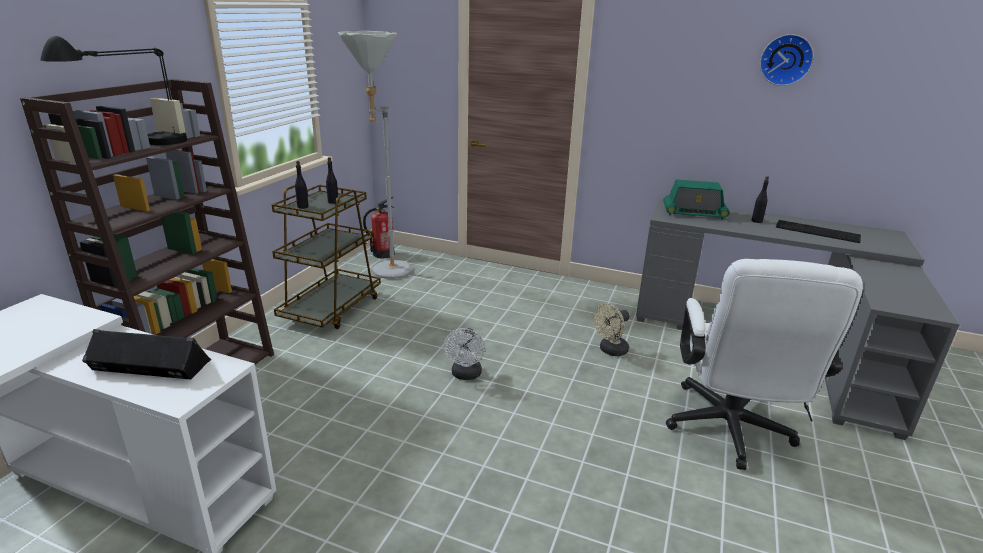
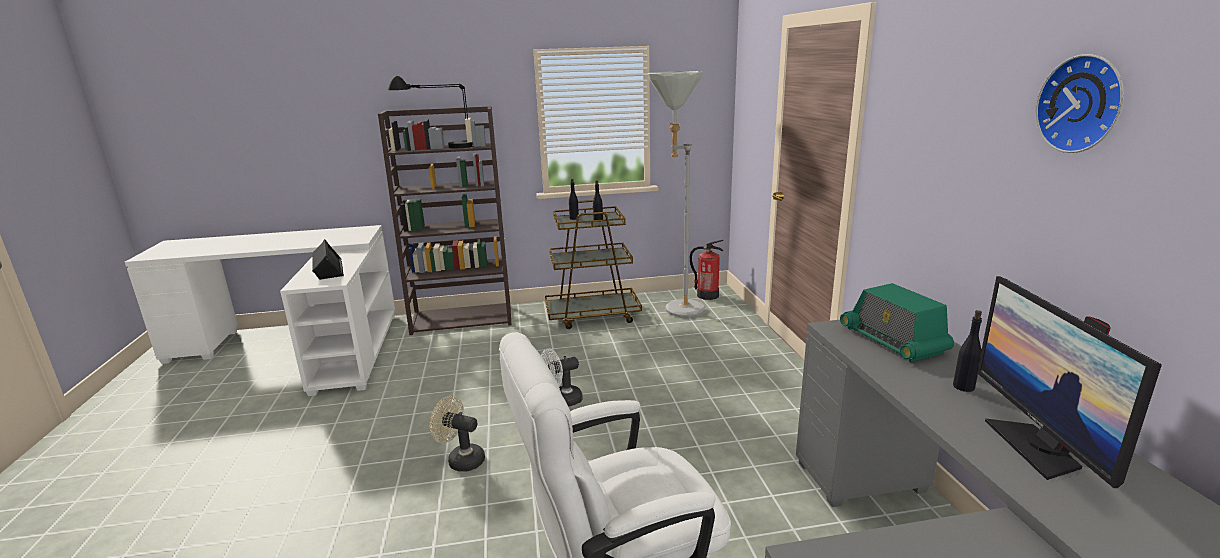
camera: 60 degrees right, 5 degrees down
beige fan [593,303,630,356] -> beige fan moved to [430,396,485,472]
keyboard [776,220,861,243] -> monitor [977,276,1162,488]

